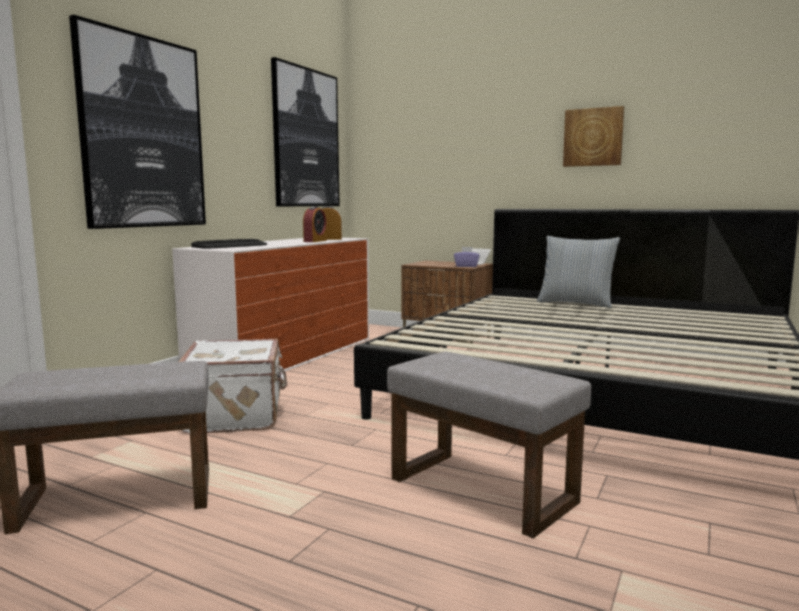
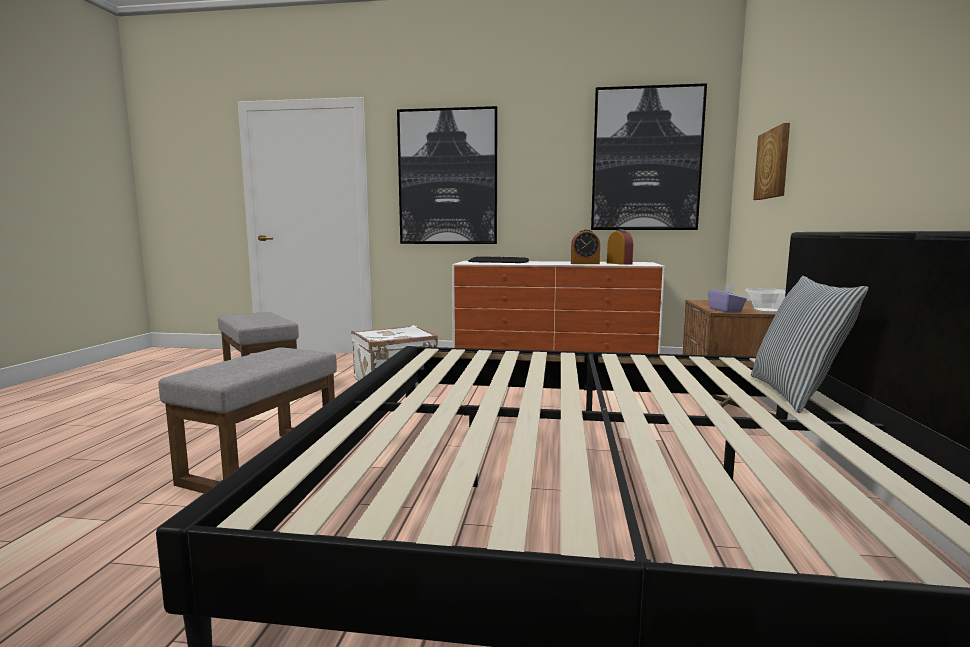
camera: 70 degrees right, 0 degrees up
picture [563,106,624,167] -> picture moved to [753,123,790,200]

